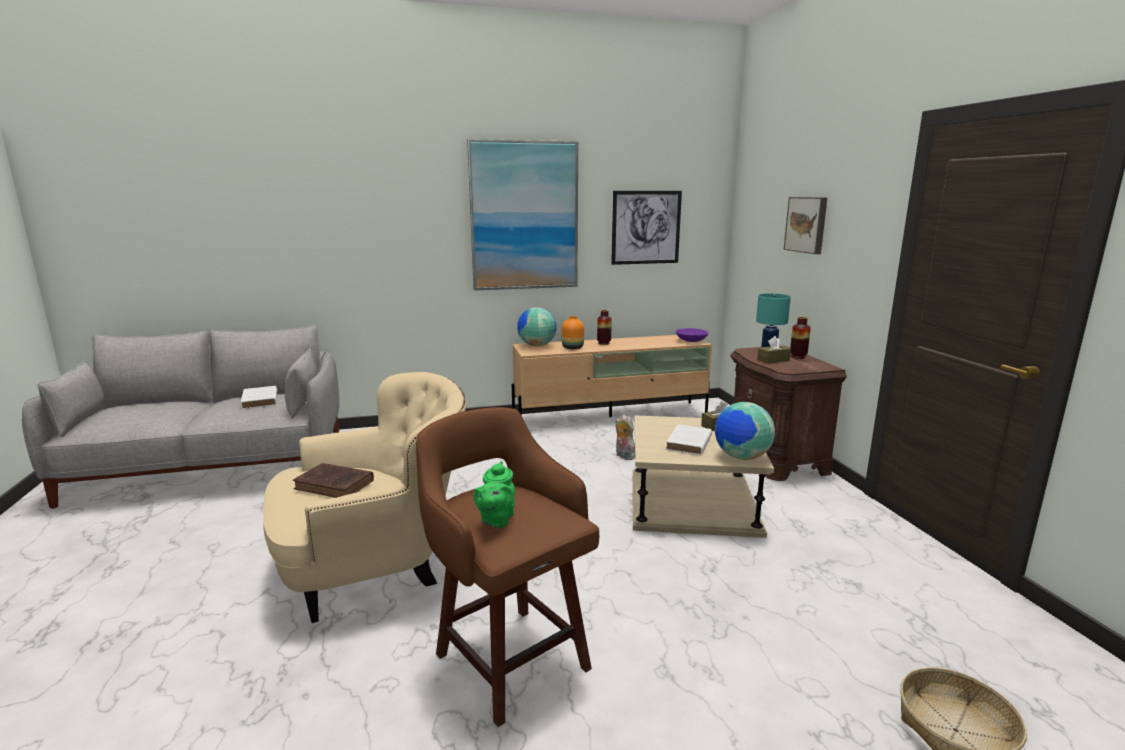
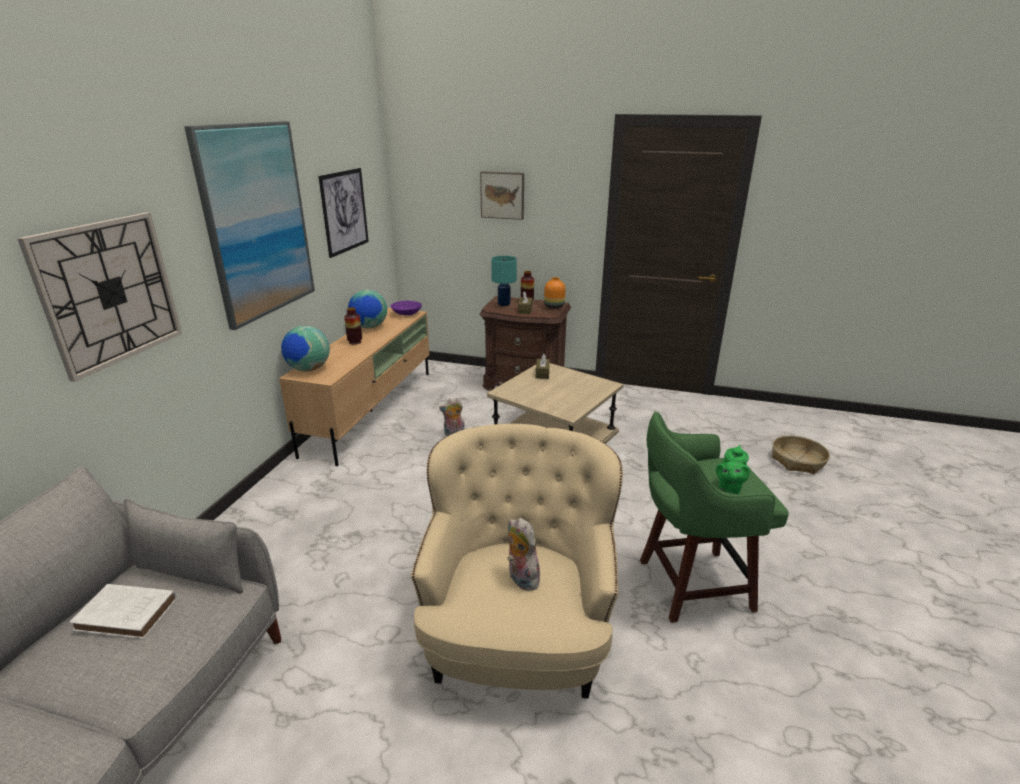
camera: 60 degrees left, 10 degrees up
brown book [293,463,374,498] -> plush toy [508,518,543,591]
brown stool [416,407,599,727] -> green stool [640,411,789,623]
green teapot [474,461,515,528] -> green teapot turned 75 degrees clockwise [716,445,750,494]
orange vase [562,316,584,349] -> orange vase moved to [544,277,565,309]
white book [666,424,712,455] -> none
globe [715,402,775,460] -> globe moved to [348,290,387,328]
none -> wall clock [17,212,182,382]

